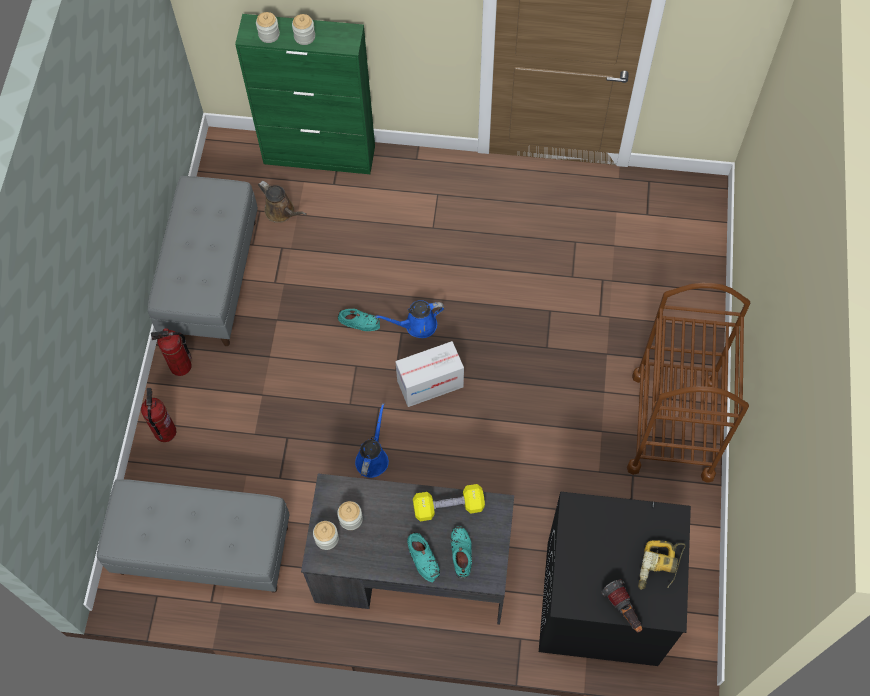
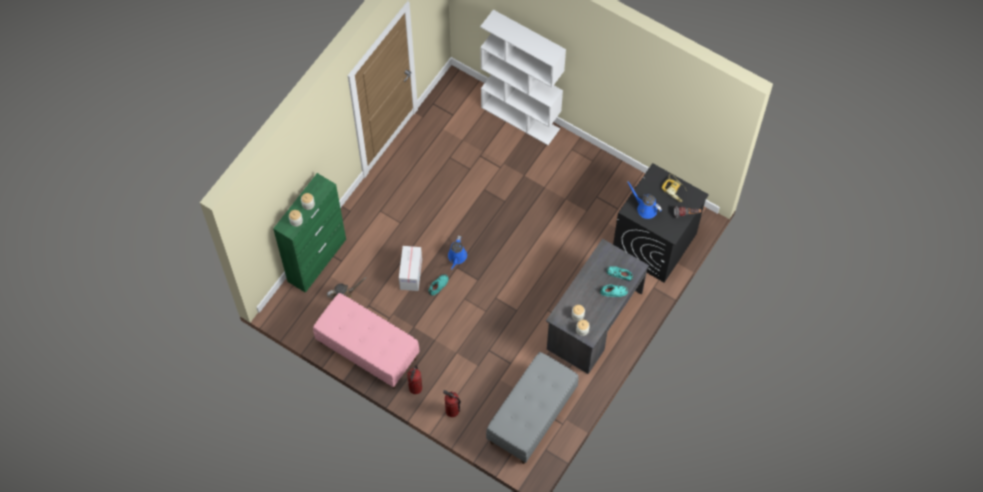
camera: 65 degrees left, 0 degrees up
grey bench [147,176,258,346] -> pink bench [313,293,419,389]
blue watering can [355,403,389,478] -> blue watering can moved to [627,181,662,219]
cardboard box [395,341,464,407] -> cardboard box moved to [399,246,422,291]
yellow dumbbell [413,484,485,522] -> none
brown cart [627,283,750,483] -> none
none -> white bookcase [480,10,566,145]

